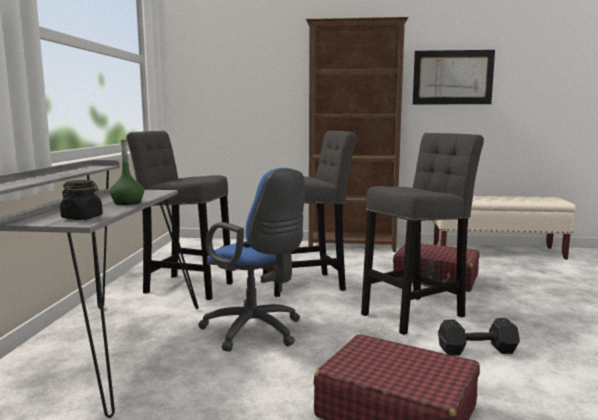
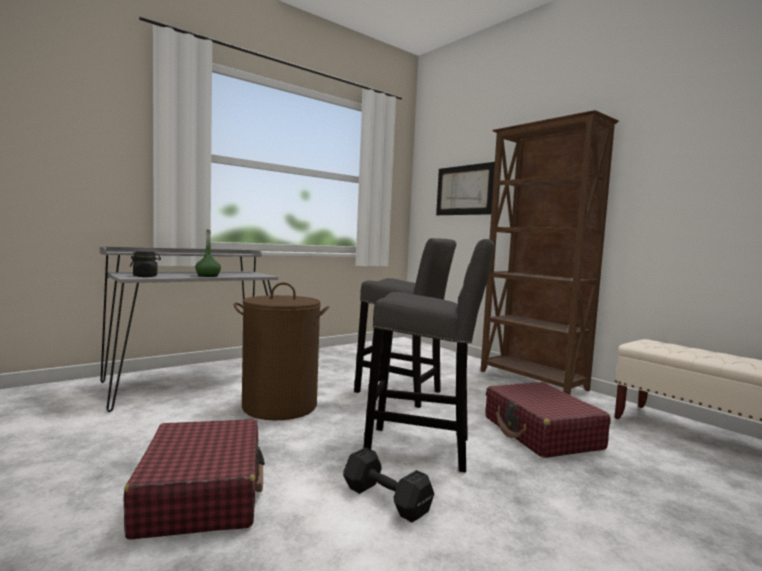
camera: 45 degrees right, 5 degrees down
grey stool [126,131,233,300] -> none
blue office chair [198,168,305,352] -> brown laundry basket [234,282,329,420]
picture [413,50,495,104] -> picture moved to [436,162,495,215]

